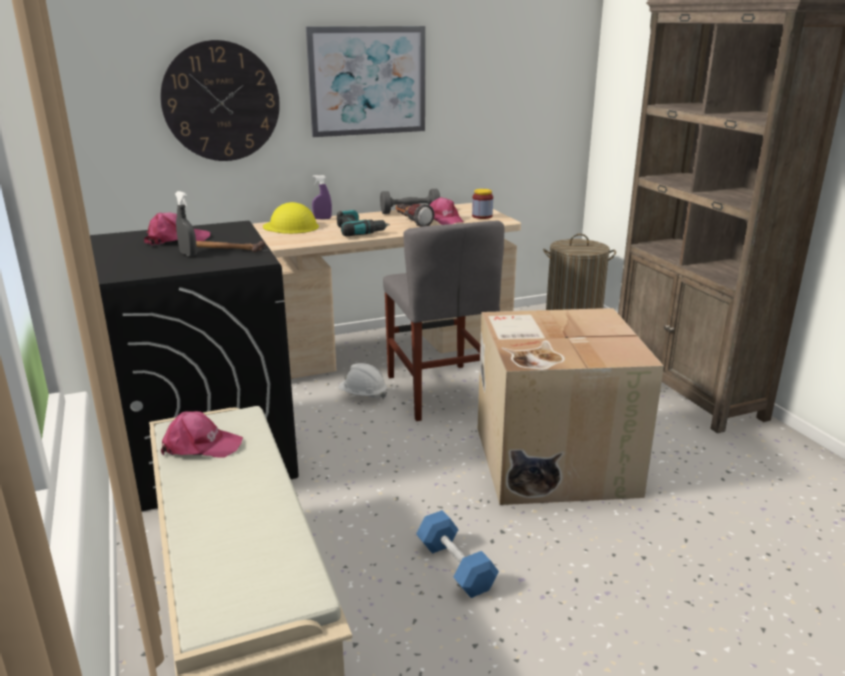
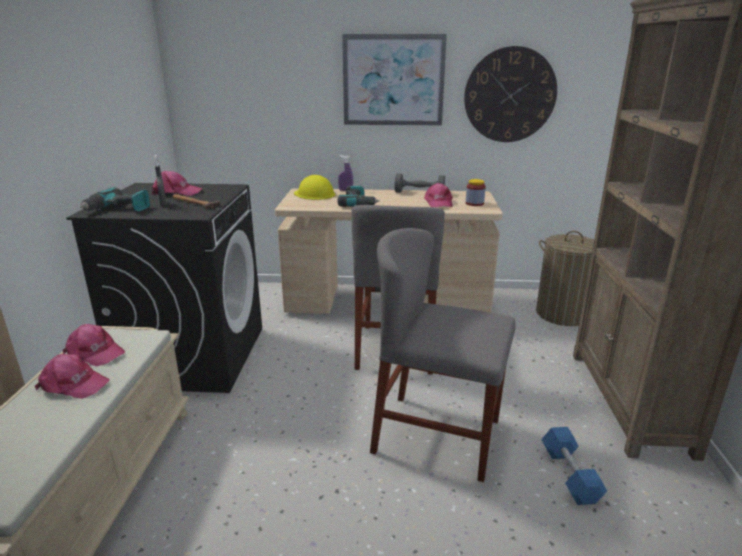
camera: 25 degrees right, 0 degrees up
wall clock [160,40,280,161] -> wall clock moved to [464,46,557,142]
white hard hat [338,363,387,399] -> none
flashlight [396,203,434,227] -> none
blue dumbbell [416,510,499,598] -> blue dumbbell moved to [541,427,607,505]
cardboard box [478,308,664,505] -> grey chair [370,228,516,482]
none -> pink cap [35,354,110,399]
none -> power drill [80,187,150,211]

